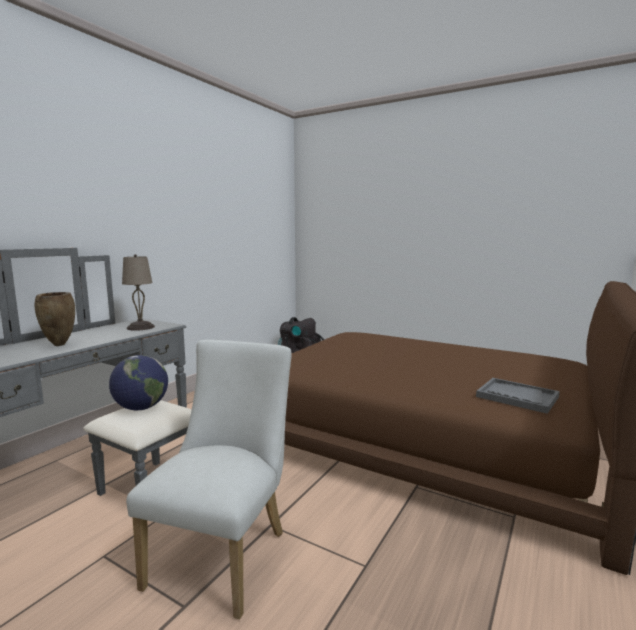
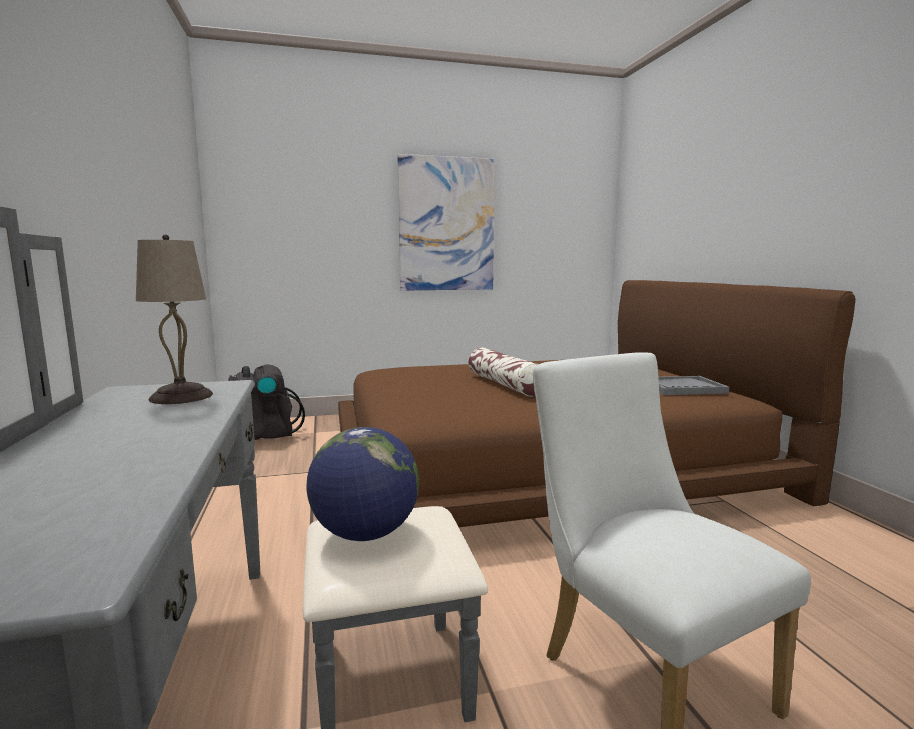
camera: 45 degrees left, 0 degrees up
brown vase [34,292,75,346] -> none
none -> picture [397,154,495,291]
none -> pillow [468,348,539,396]

